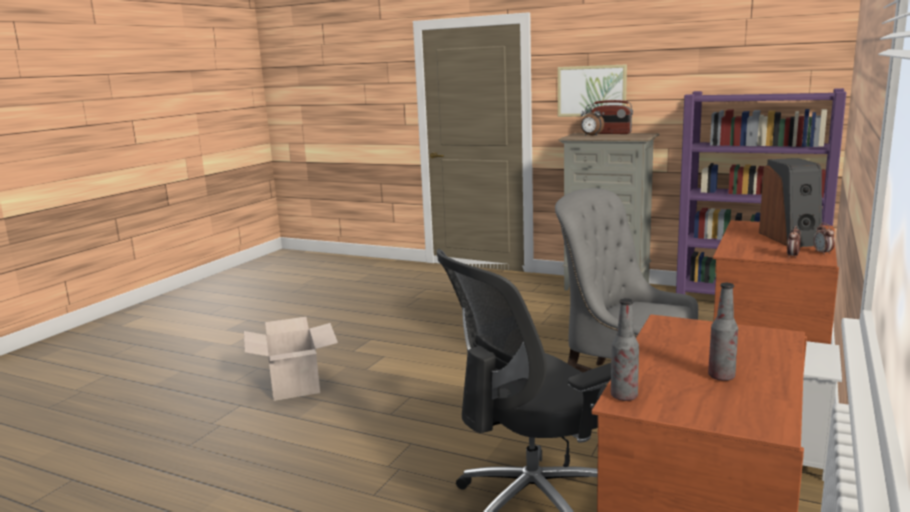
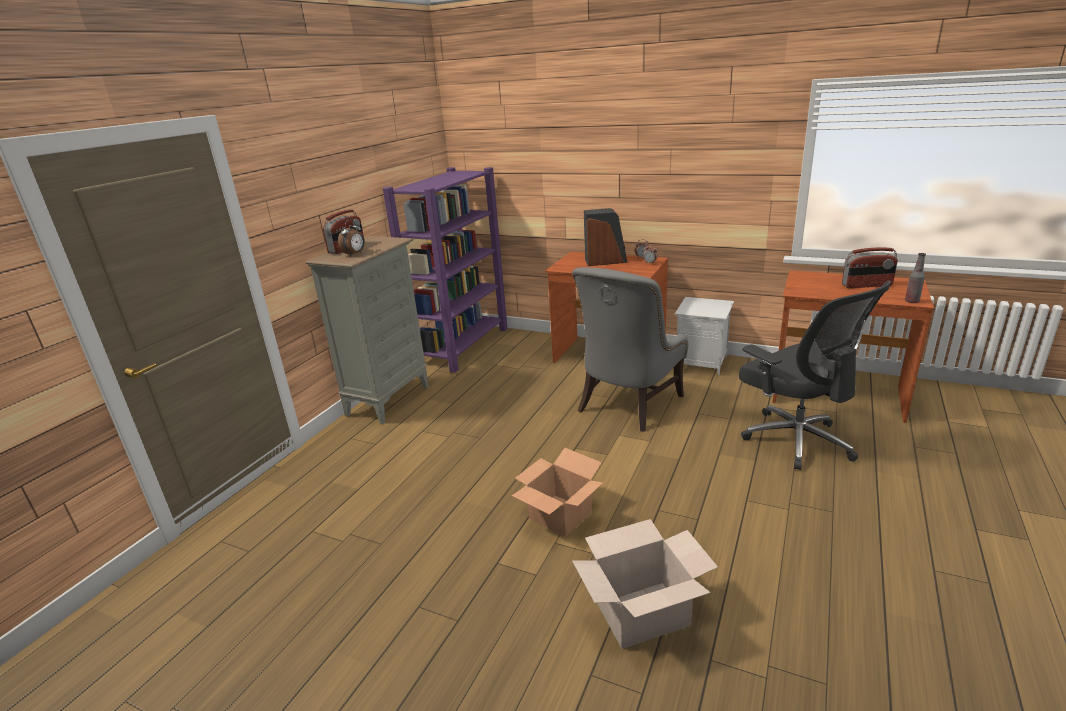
camera: 90 degrees left, 10 degrees up
picture [558,64,627,117] -> none
bottle [708,283,738,381] -> radio [842,247,898,288]
none -> cardboard box [512,448,603,537]

